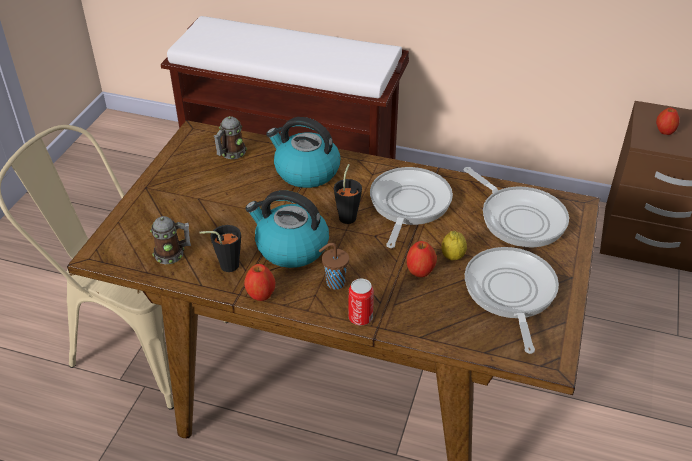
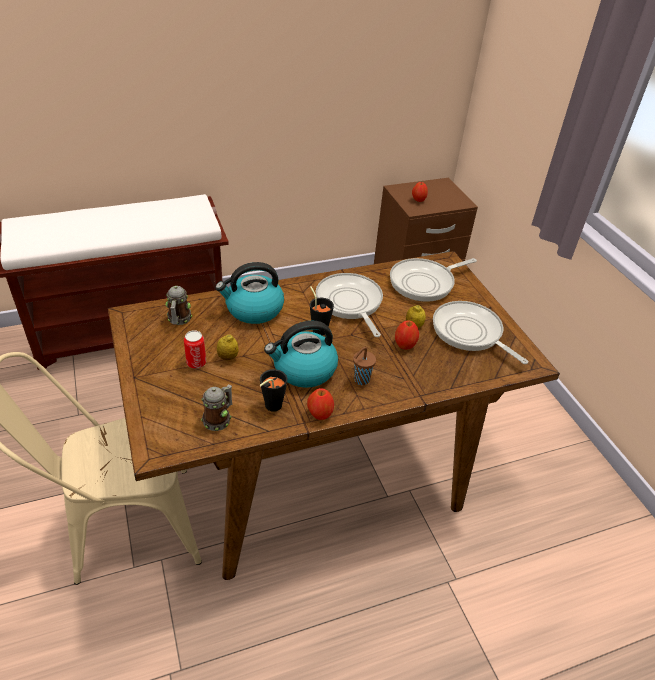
camera: 40 degrees left, 0 degrees up
can [348,279,374,325] -> can moved to [184,330,206,369]
frying pan [464,167,569,247] -> frying pan turned 135 degrees clockwise [390,258,477,302]
none -> lemon [217,334,239,360]

